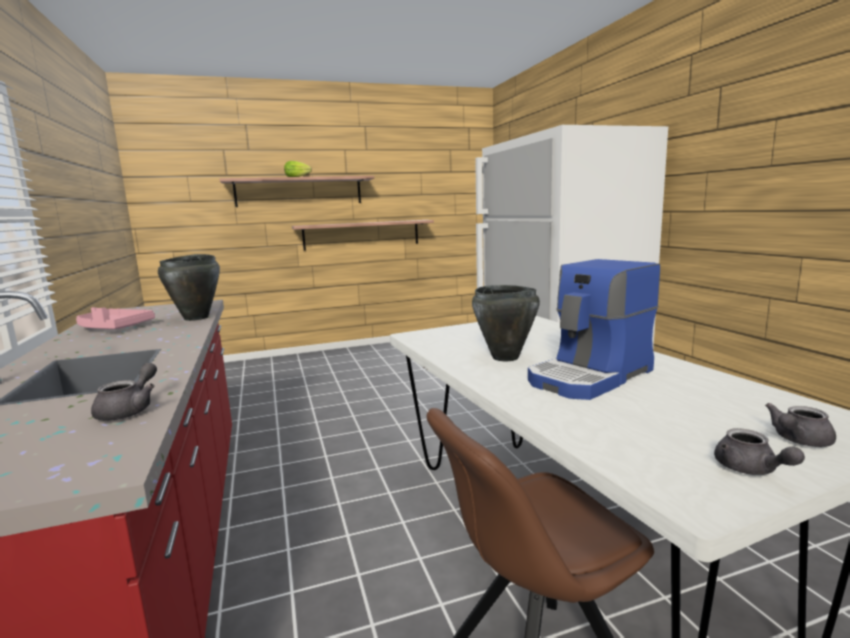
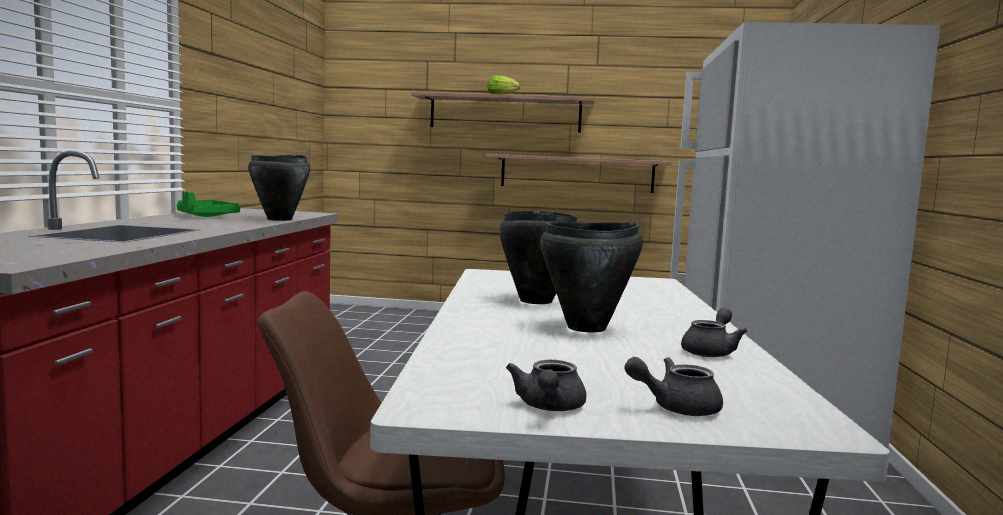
camera: 25 degrees right, 5 degrees down
pink tray [76,307,155,329] -> green tray [177,191,240,217]
grey teapot [91,363,157,421] -> grey teapot moved to [681,308,747,357]
coffee machine [528,259,660,400] -> black cooking pot [540,222,643,332]

